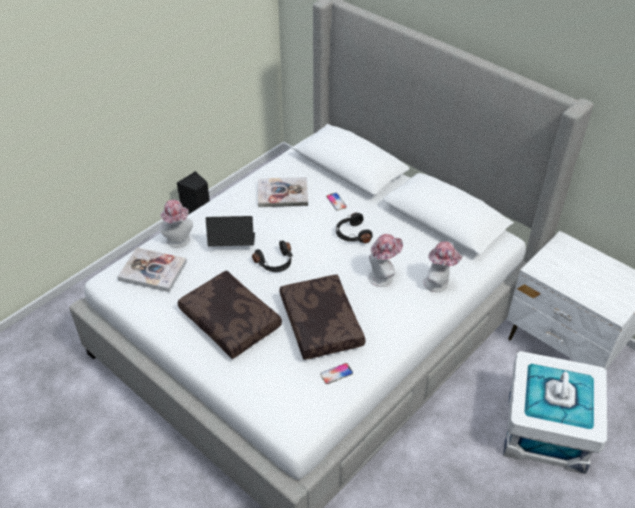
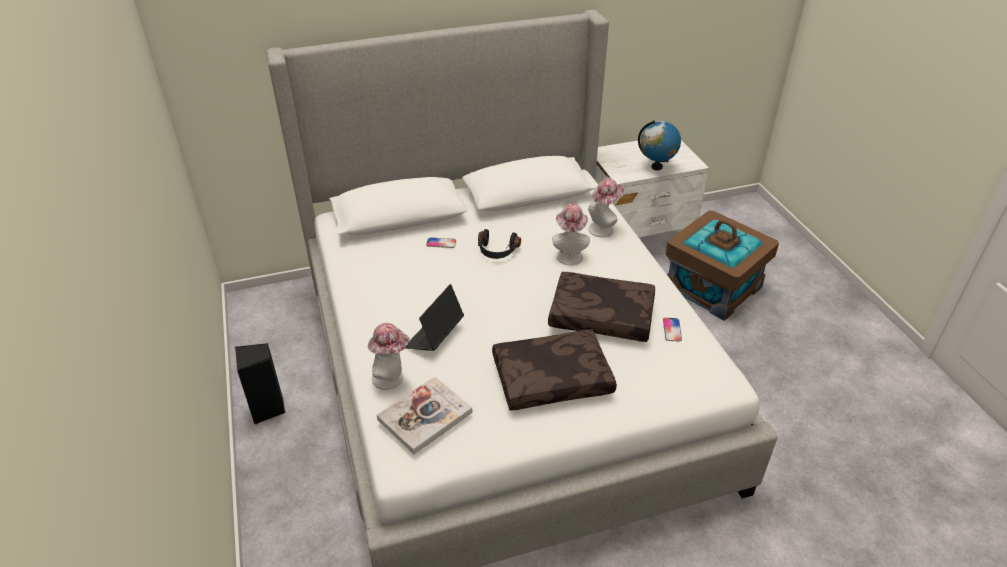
camera: 60 degrees left, 5 degrees down
black headphones [252,240,293,272] -> none
book [258,177,308,207] -> none
white storage box [503,351,607,474] -> brown storage box [666,211,779,321]
none -> globe [638,120,681,170]

